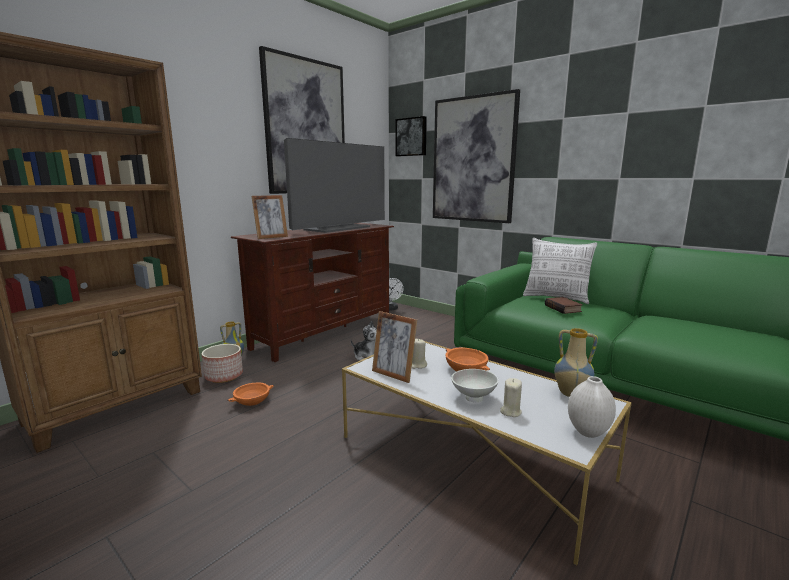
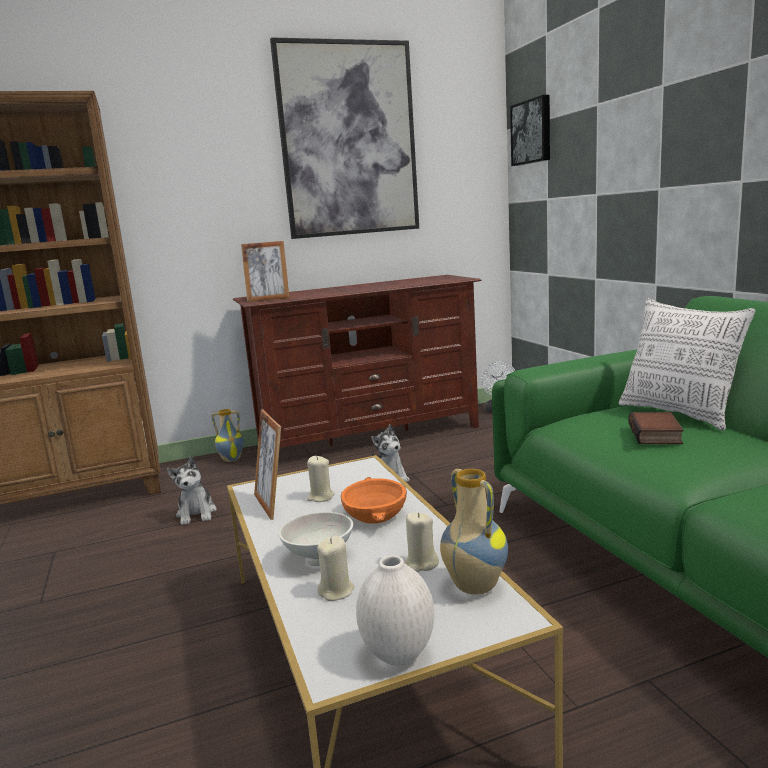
camera: 30 degrees right, 0 degrees up
planter [202,344,243,383] -> none
orange bowl [227,382,274,406] -> plush toy [167,457,217,525]
television [284,138,385,233] -> none
picture [433,89,520,223] -> none
none -> beige candle [405,512,439,572]

